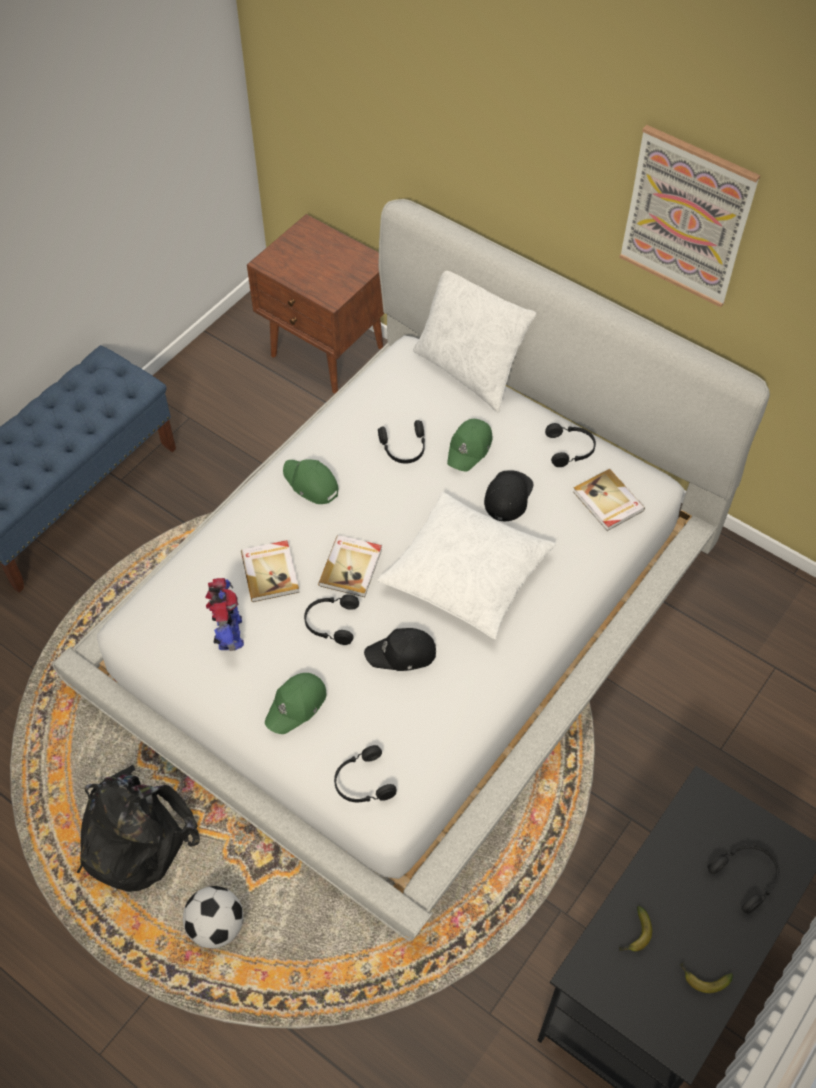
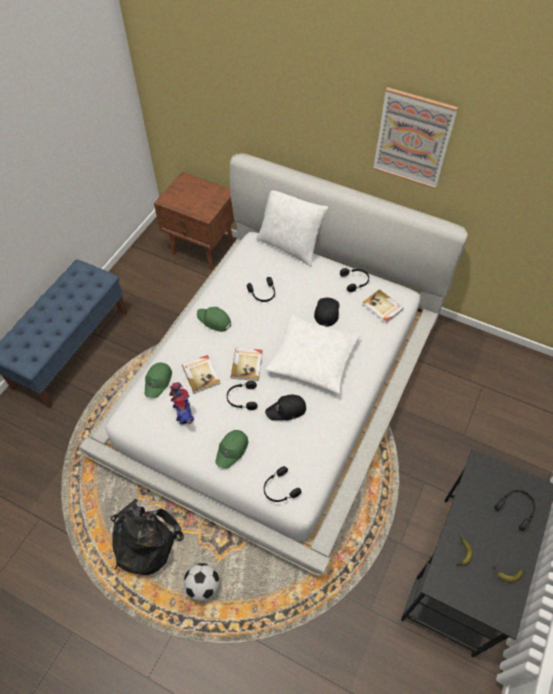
camera: 10 degrees left, 0 degrees up
green cap [447,419,493,472] -> green cap moved to [145,363,172,398]

